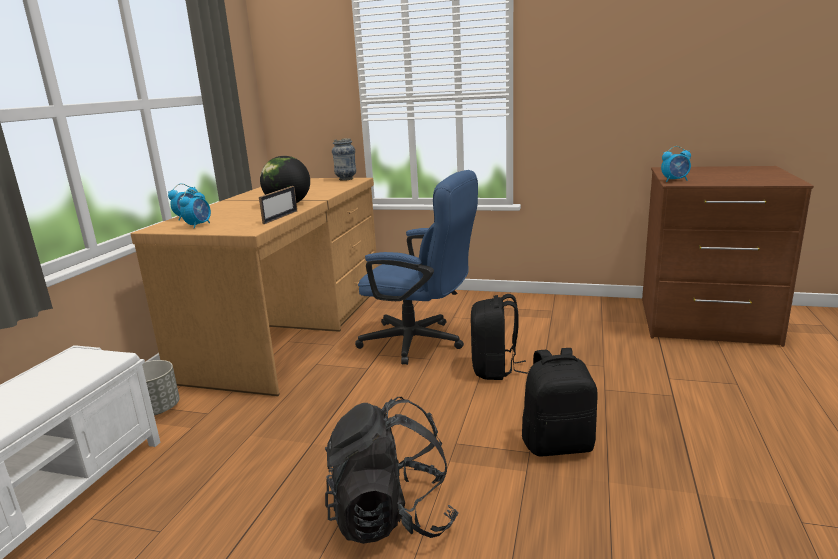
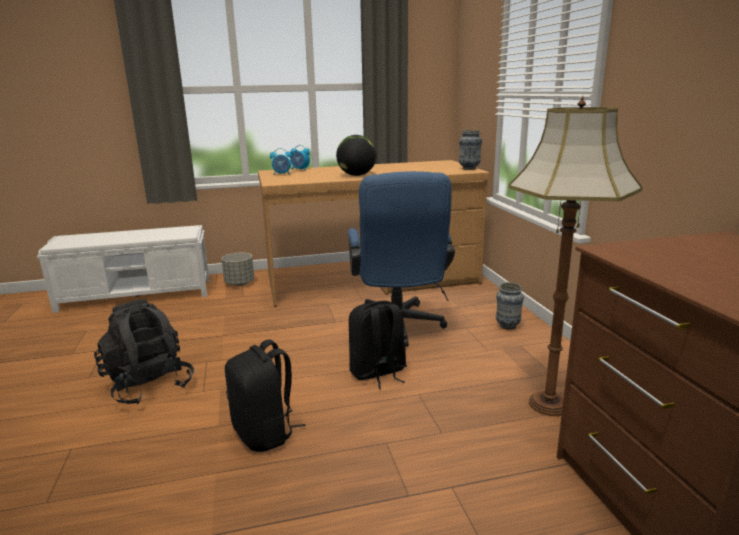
camera: 60 degrees right, 0 degrees up
picture frame [259,186,297,224] -> none
alarm clock [661,146,691,182] -> none
none -> vase [496,282,524,330]
none -> floor lamp [509,96,643,416]

